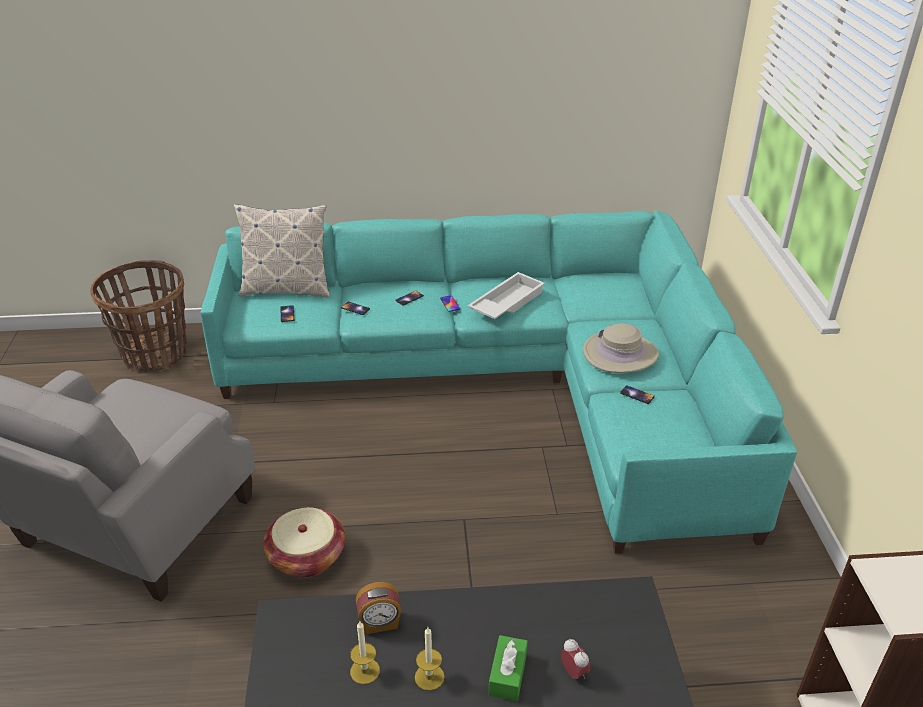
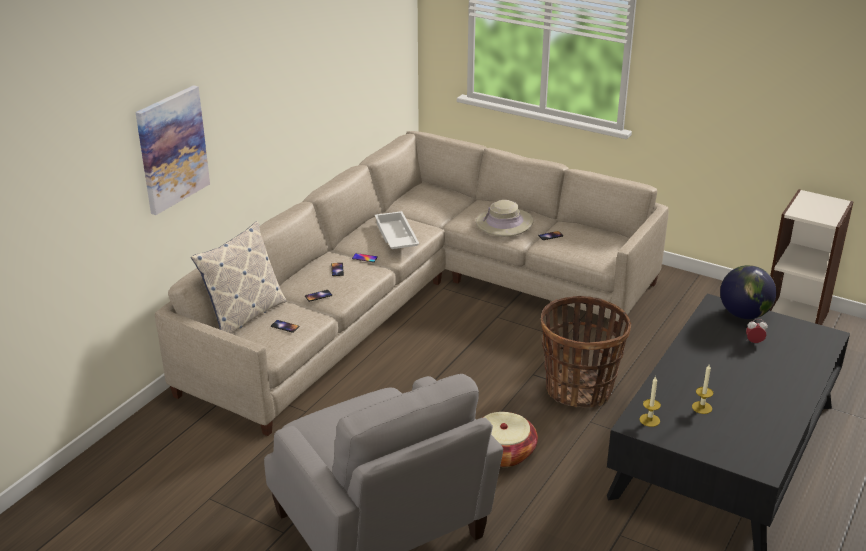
camera: 55 degrees left, 5 degrees down
basket [90,260,187,372] -> basket moved to [541,296,631,408]
turquoise sofa [200,210,797,554] -> beige sofa [155,131,669,436]
alarm clock [356,582,401,635] -> none
candle [415,627,445,691] -> candle moved to [640,376,661,427]
green tissue box [489,635,528,701] -> none
none -> picture [136,85,210,215]
none -> globe [720,265,776,319]

